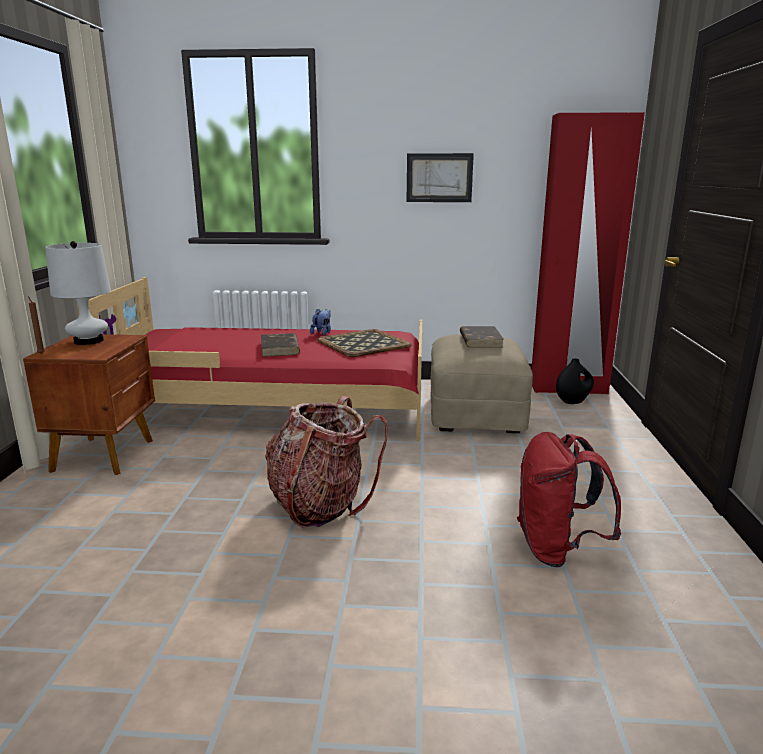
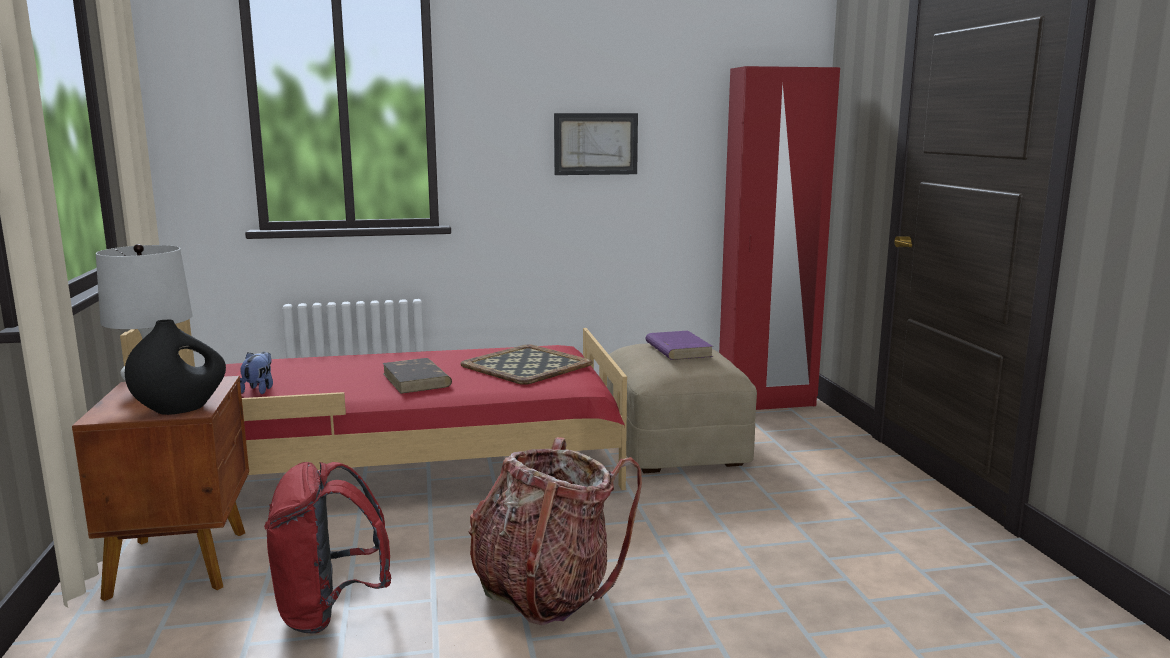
camera: 15 degrees left, 5 degrees down
brown candle [28,296,45,354] -> none
plush toy [310,309,331,335] -> plush toy moved to [240,352,273,394]
brown book [460,326,503,347] -> purple book [645,331,714,360]
red backpack [517,432,621,568] -> red backpack moved to [264,462,392,634]
black vase [556,358,594,404] -> black vase moved to [125,319,226,415]

